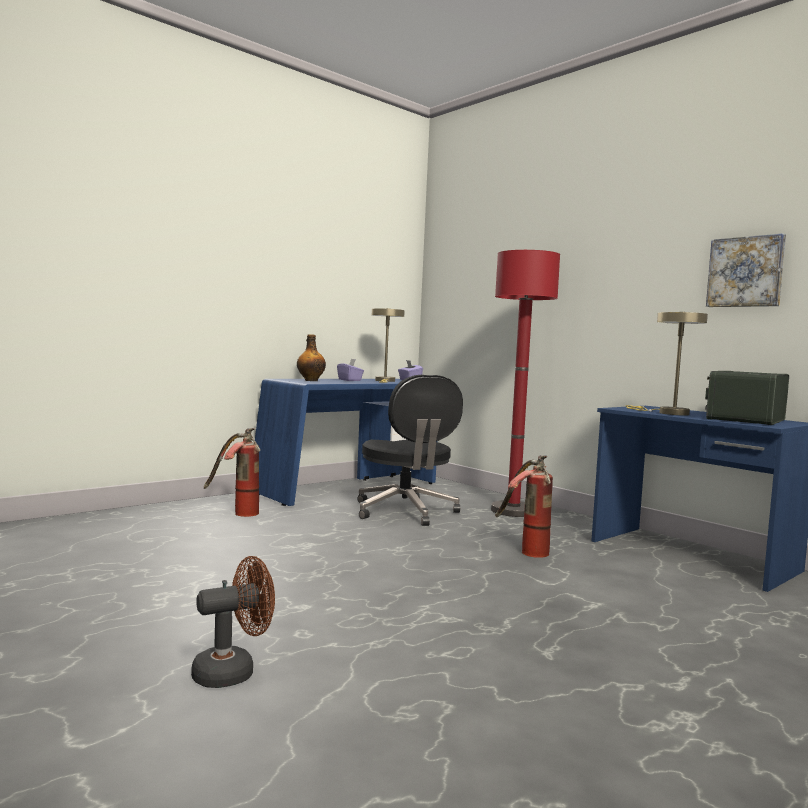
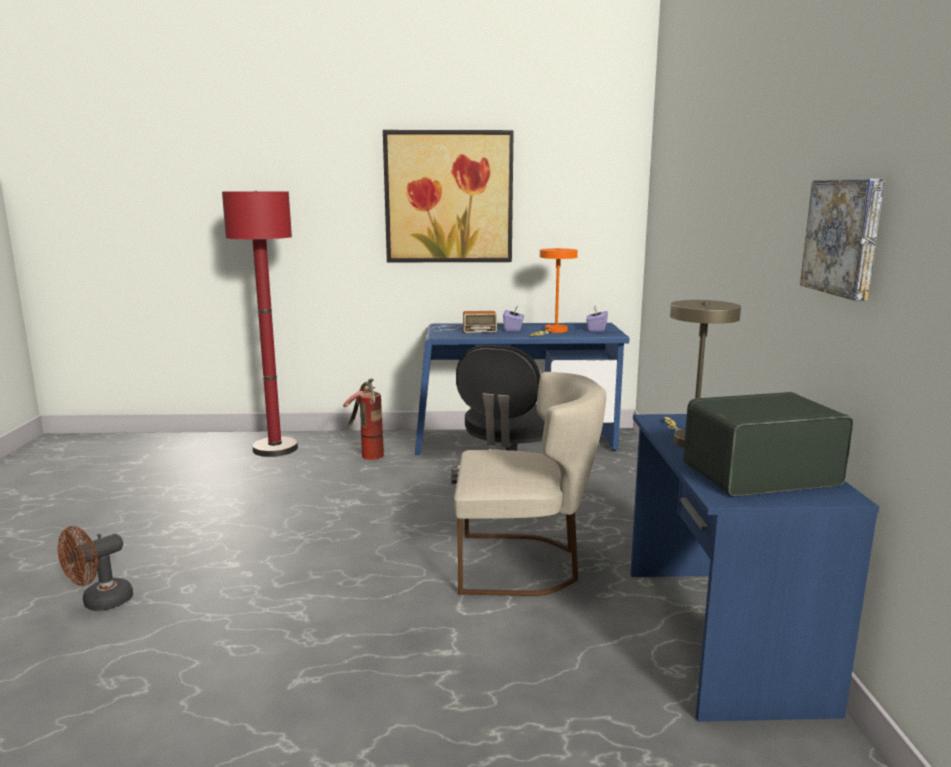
camera: 40 degrees right, 10 degrees up
brown fan [191,556,275,688] -> brown fan turned 120 degrees clockwise [58,526,133,611]
bottle [297,334,326,381] -> radio [431,311,497,333]
beige table lamp [372,308,405,383] -> orange table lamp [530,248,578,336]
red floor lamp [491,250,560,517] -> red floor lamp moved to [222,190,298,457]
fire extinguisher [495,455,553,558] -> beige chair [454,372,606,596]
none -> picture [383,130,514,262]

